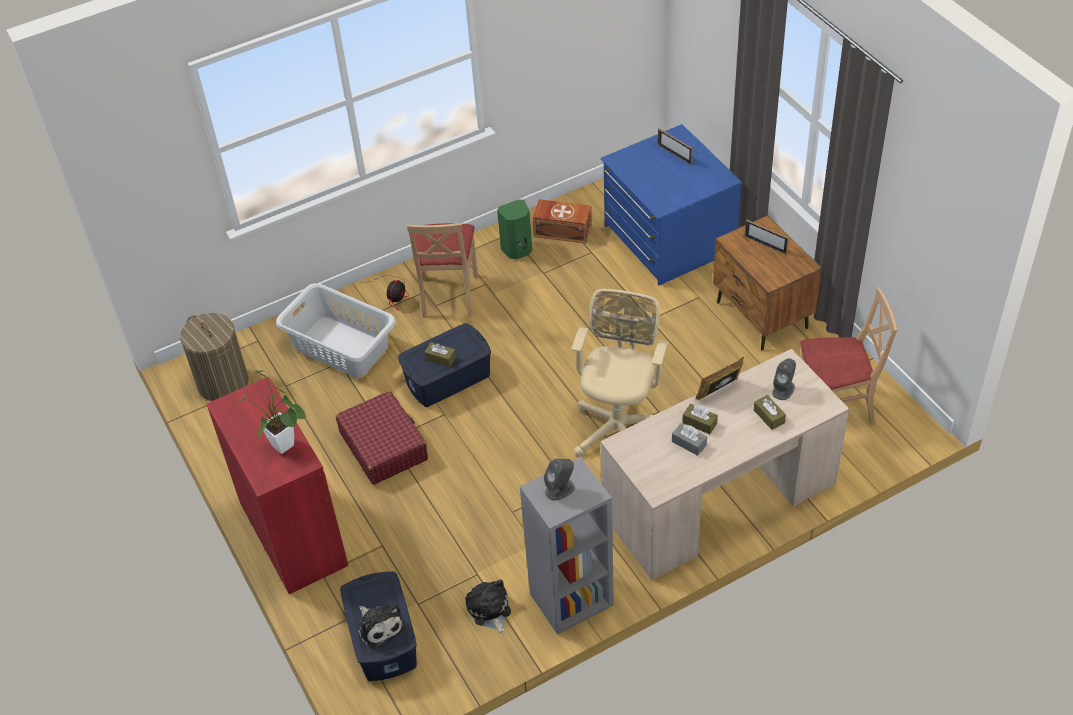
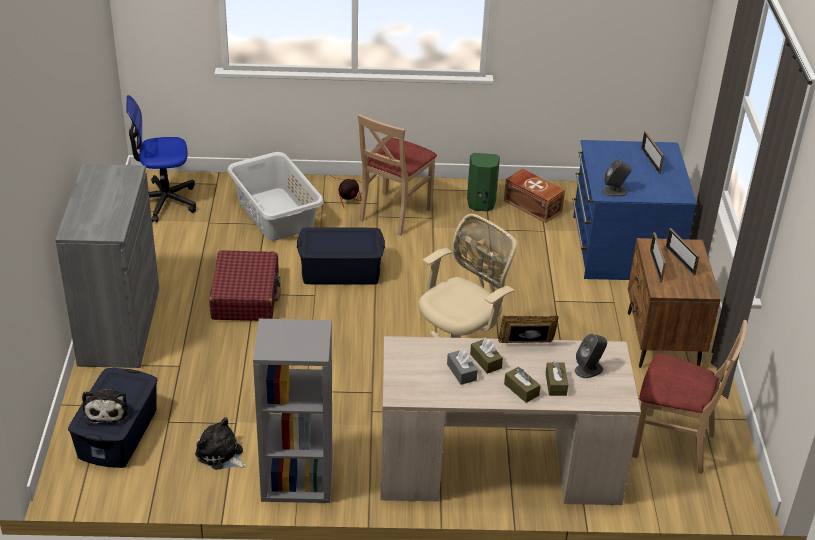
camera: 25 degrees right, 10 degrees down
laundry basket [180,313,249,401] -> office chair [126,95,196,223]
red cabinet [206,377,349,594] -> grey cabinet [55,164,159,368]
potted plant [237,370,306,454] -> none
brown tissue box [424,342,456,367] -> brown tissue box moved to [504,367,541,403]
plush toy [465,579,511,634] -> plush toy turned 60 degrees counterclockwise [195,417,247,470]
grey speaker [544,459,575,500] -> grey speaker moved to [602,159,632,197]
none -> picture frame [650,232,666,282]

